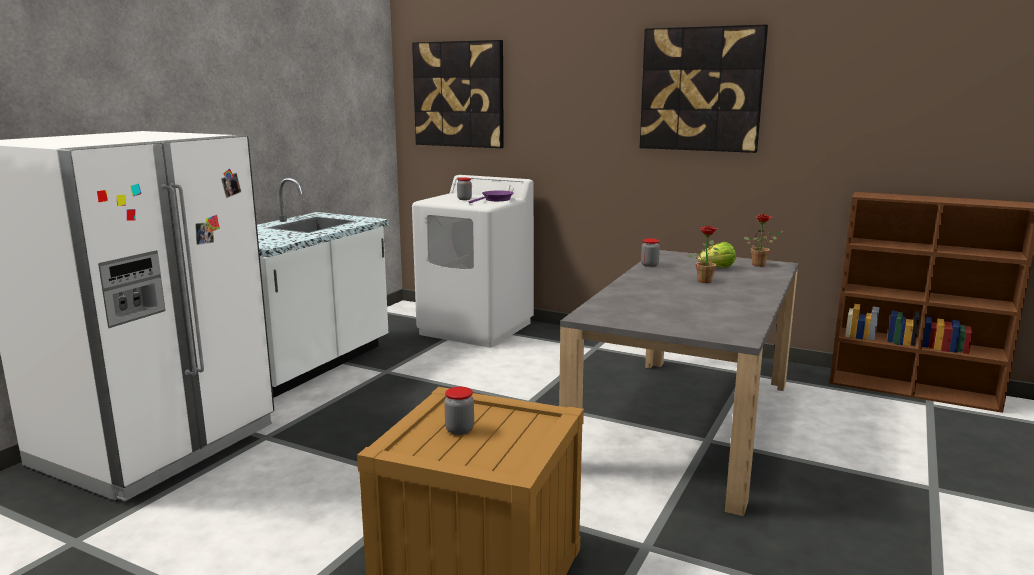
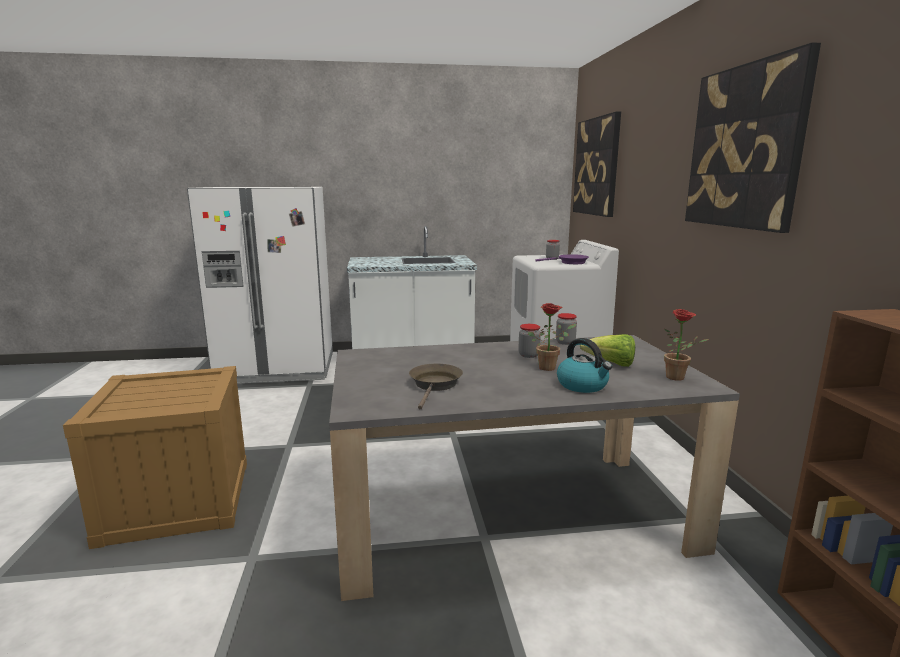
camera: 55 degrees right, 0 degrees up
jar [444,387,474,435] -> jar moved to [518,324,541,358]
none -> brown frying pan [409,363,463,409]
none -> kettle [557,338,612,393]

